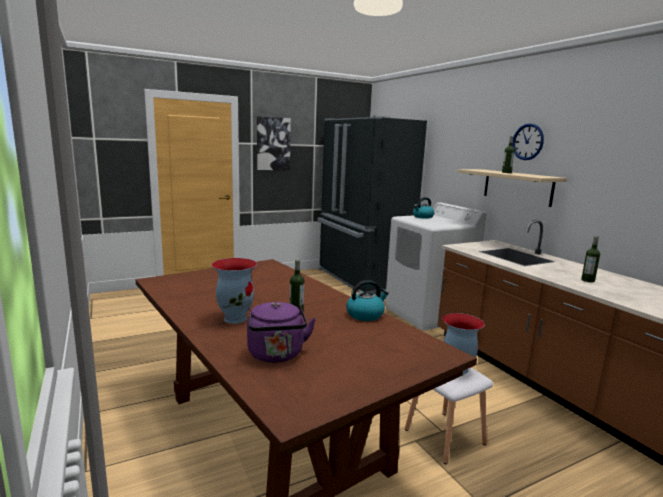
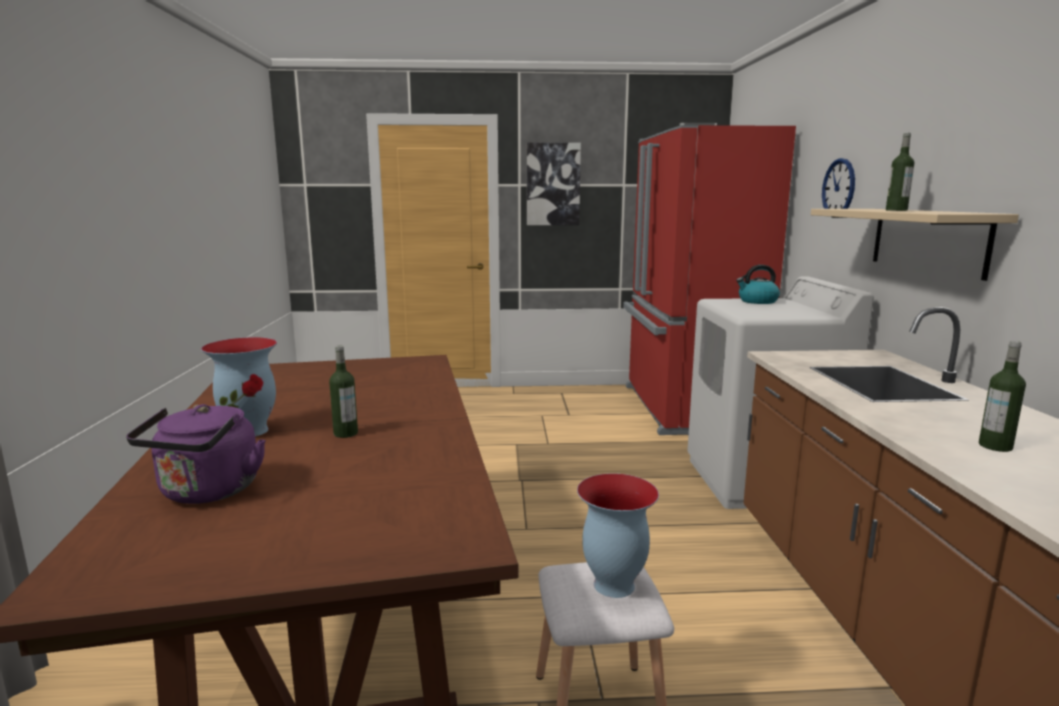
camera: 25 degrees right, 0 degrees up
black fridge [318,116,427,294] -> red fridge [623,123,796,435]
kettle [346,280,389,321] -> none
wall clock [512,123,544,160] -> wall clock moved to [822,158,855,209]

